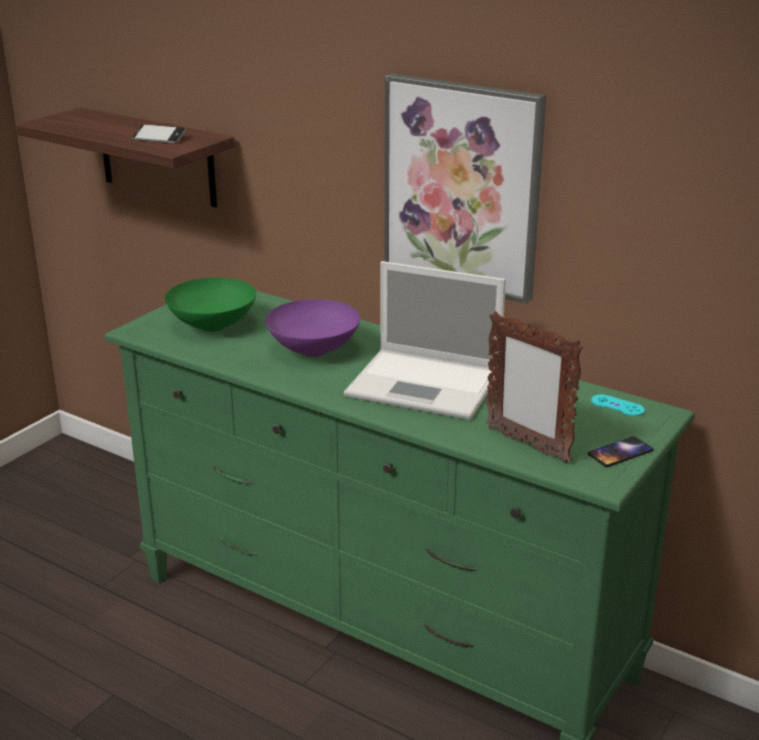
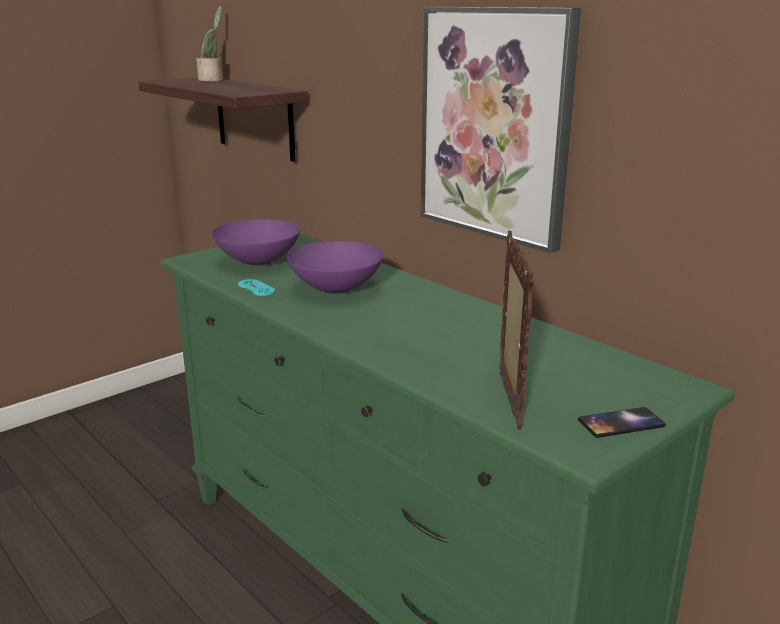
camera: 15 degrees right, 5 degrees down
phone [132,124,186,143] -> none
green bowl [165,278,256,332] -> purple bowl [212,219,300,266]
laptop [344,261,506,420] -> none
picture frame [486,311,583,463] -> picture frame turned 150 degrees counterclockwise [499,231,534,429]
turquoise game controller [591,394,645,416] -> turquoise game controller moved to [238,279,275,296]
none -> potted plant [196,6,223,81]

